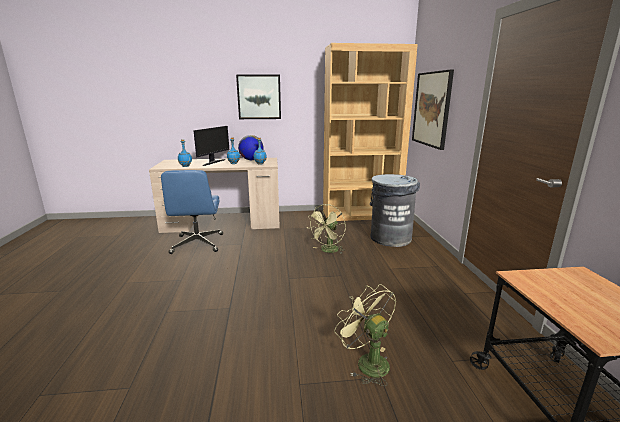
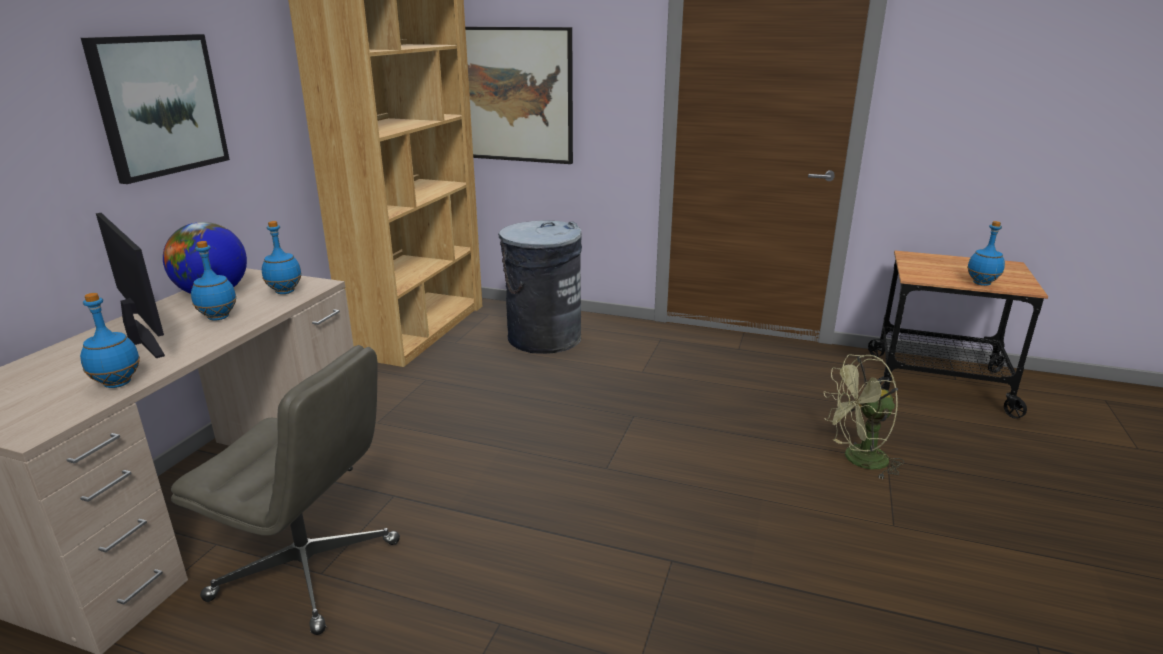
camera: 65 degrees left, 5 degrees up
blue office chair [161,170,223,254] -> grey office chair [171,345,400,635]
green fan [307,204,346,254] -> none
none -> blue bottle [967,221,1005,286]

